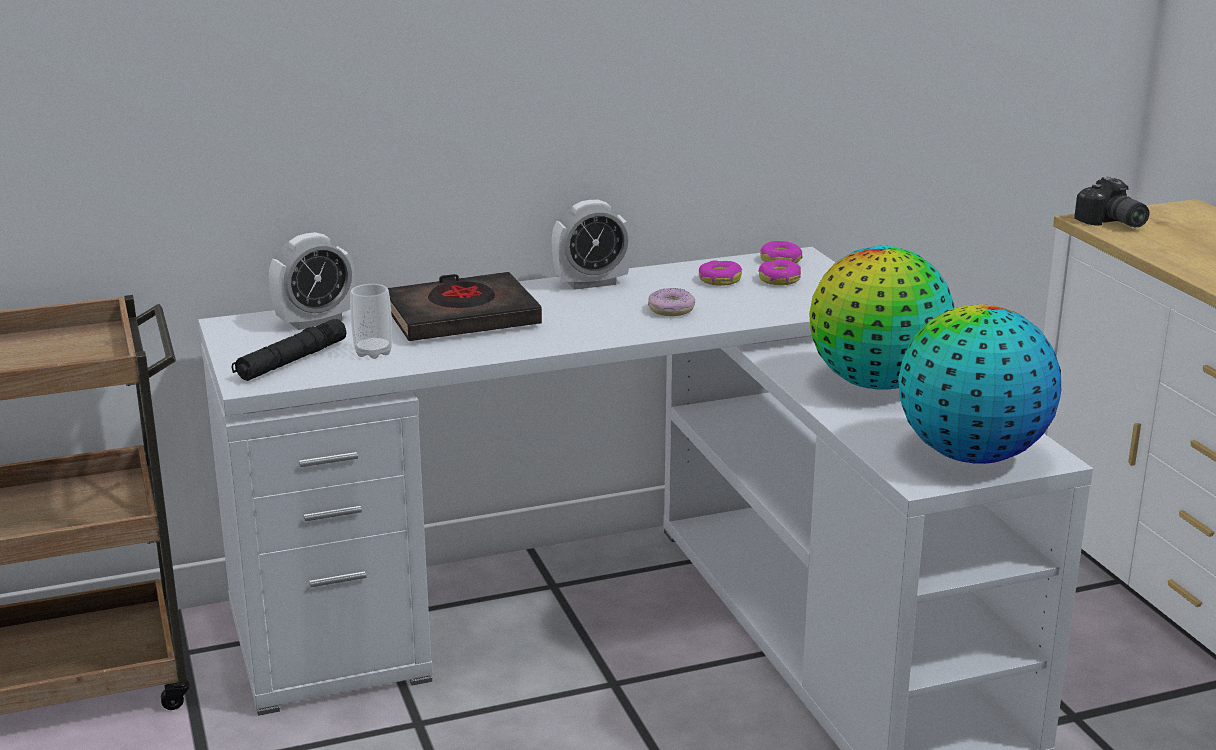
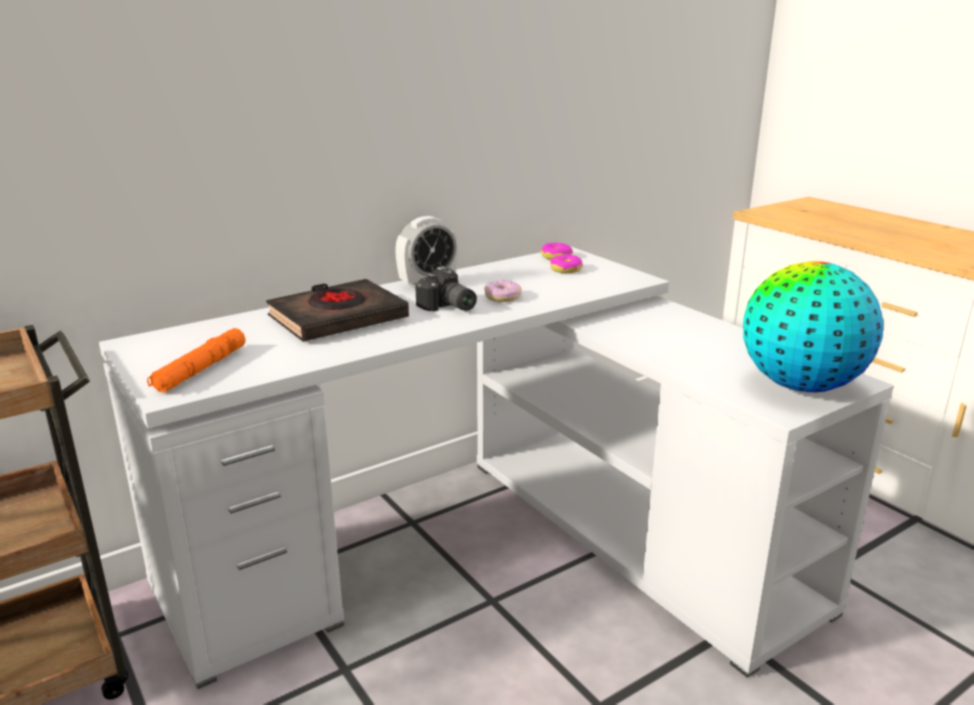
camera: 15 degrees left, 0 degrees up
black flashlight [232,318,347,381] -> orange flashlight [147,328,246,393]
alarm clock [269,232,355,330] -> none
cup [350,284,392,359] -> none
donut [699,260,742,286] -> none
globe [809,246,955,390] -> none
camera [1074,177,1149,227] -> camera moved to [415,266,477,311]

